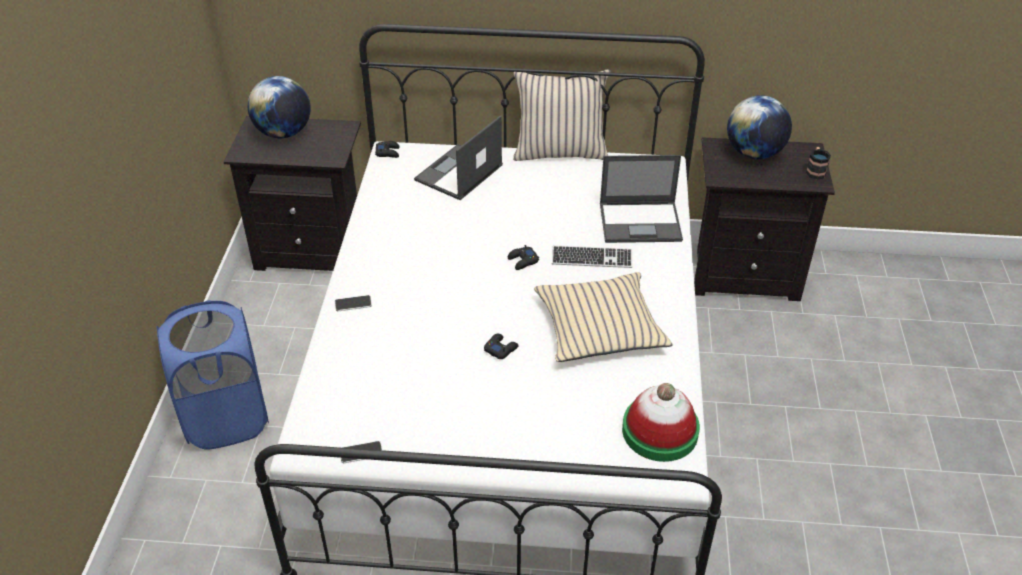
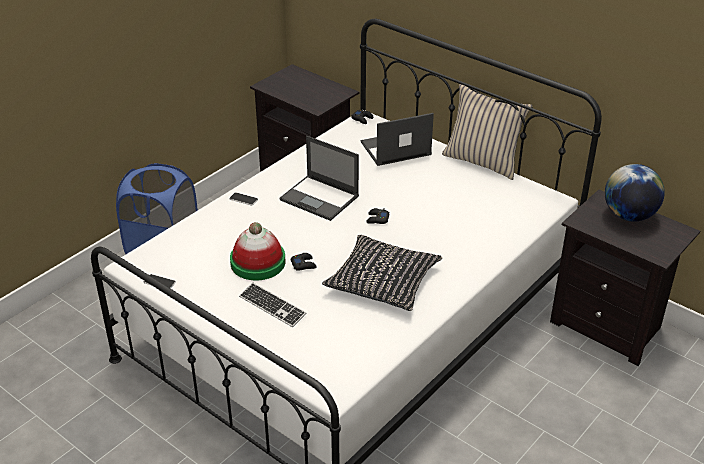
camera: 35 degrees right, 5 degrees down
globe [248,76,311,138] -> none
beige pillow [534,272,673,362] -> black pillow [322,235,443,311]
keyboard [552,245,632,268] -> keyboard moved to [239,283,307,327]
laptop [600,155,683,243] -> laptop moved to [279,136,359,221]
hat [622,383,700,462] -> hat moved to [230,222,285,281]
mug [806,147,831,180] -> none

